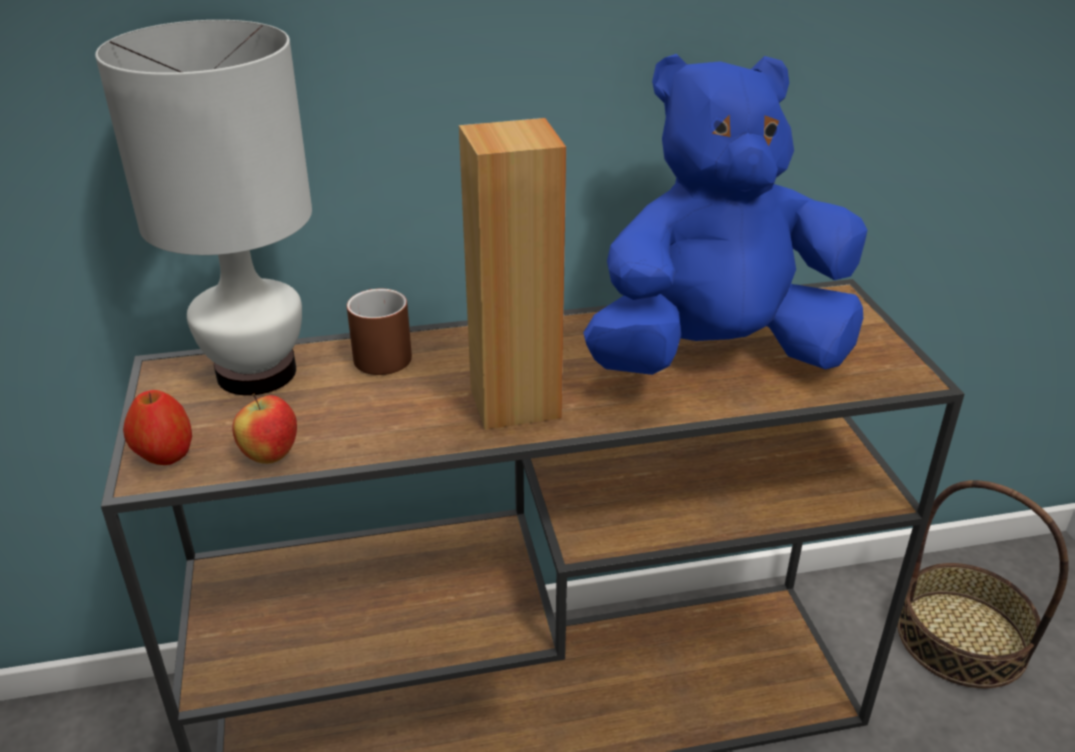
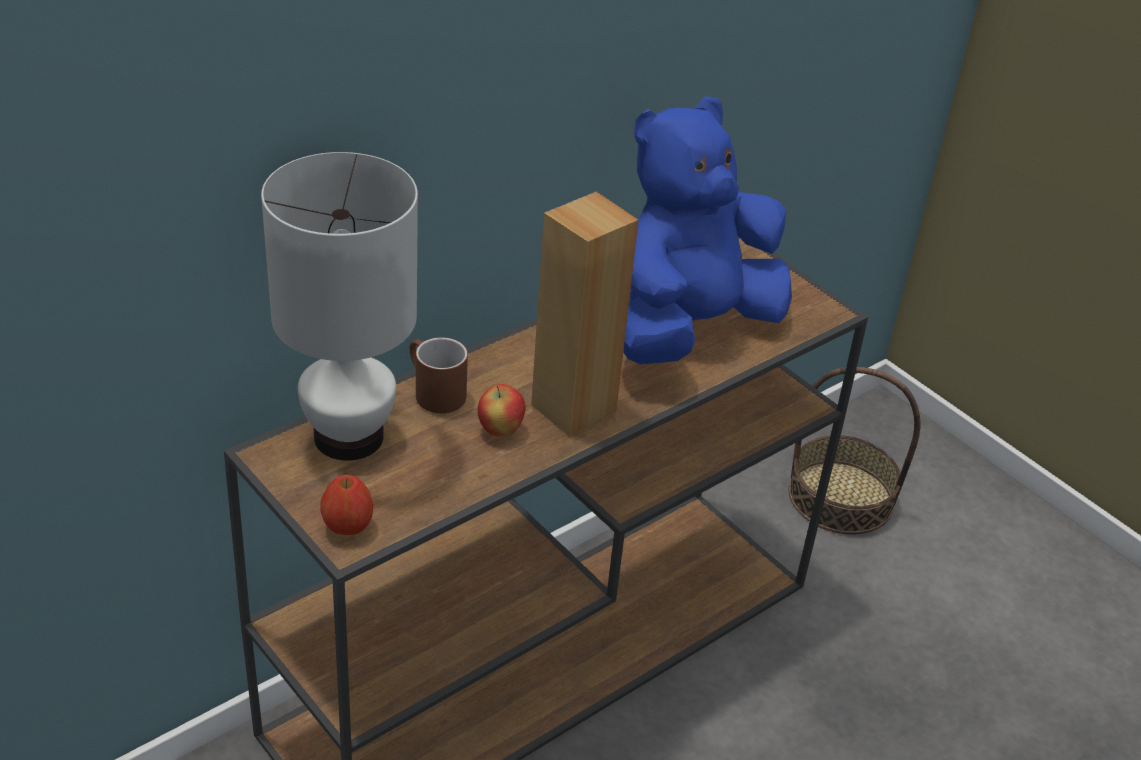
camera: 30 degrees left, 5 degrees up
apple [232,394,297,464] -> apple moved to [478,384,525,437]

